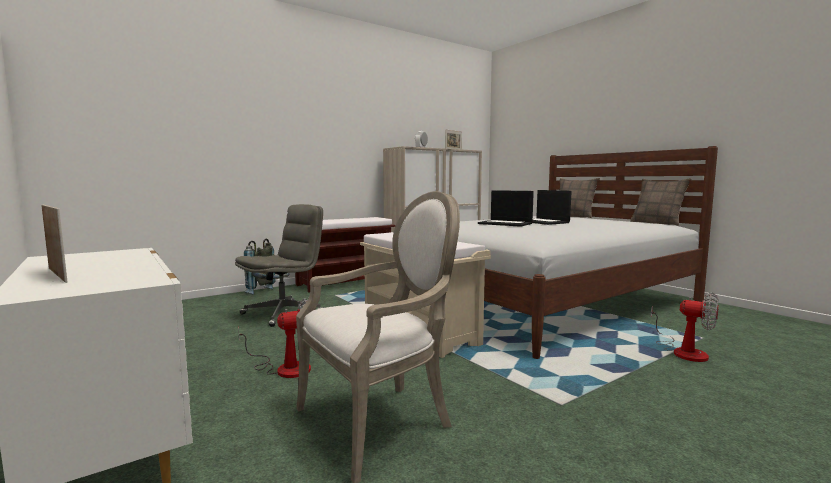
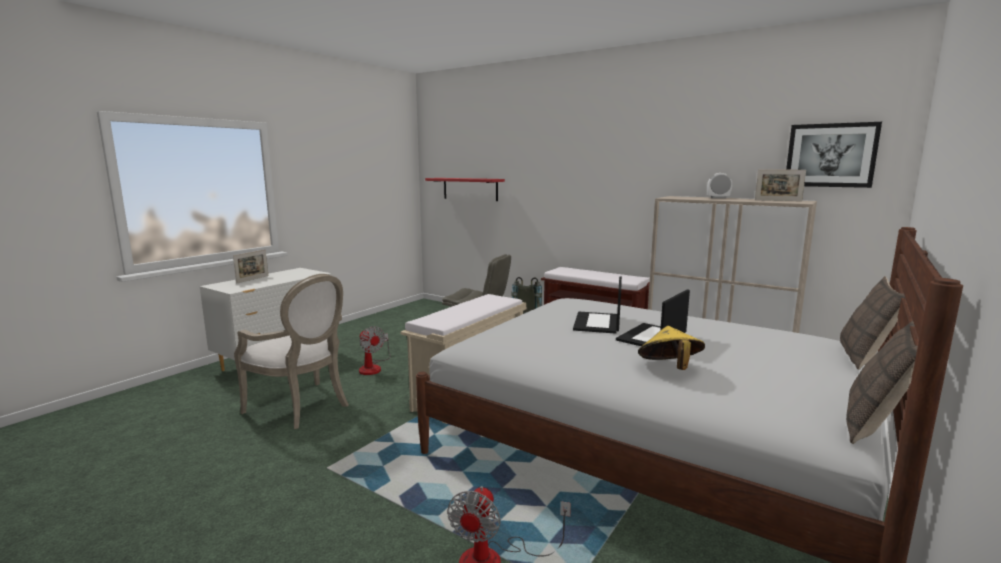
camera: 70 degrees right, 5 degrees up
none -> red shelf [425,178,505,201]
none -> yellow hat [638,326,705,370]
none -> picture [786,122,882,188]

